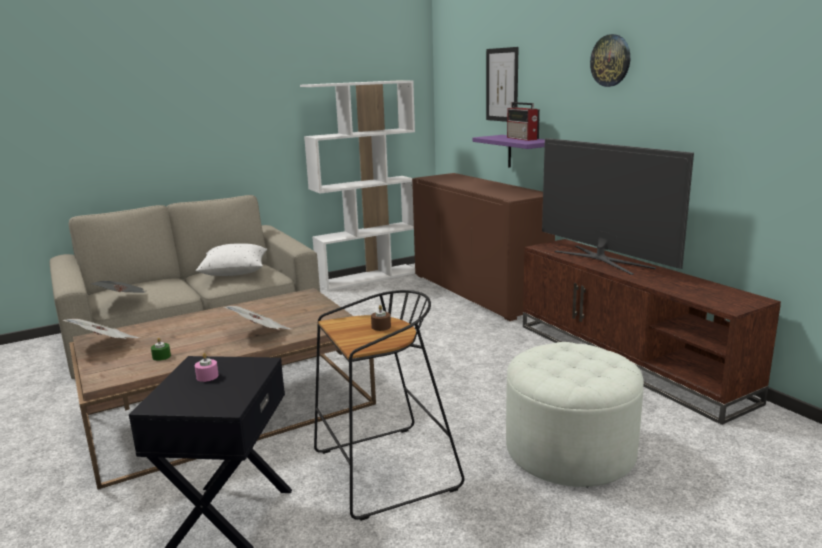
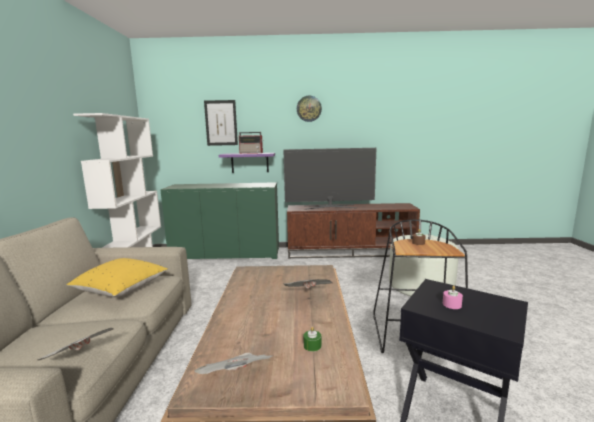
camera: 60 degrees left, 5 degrees down
white pillow [196,243,267,276] -> yellow pillow [66,258,168,297]
brown cabinet [412,173,555,321] -> green cabinet [161,182,279,259]

